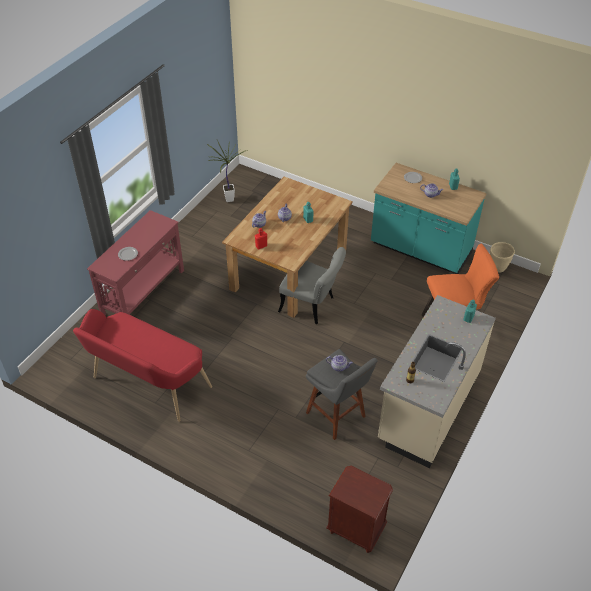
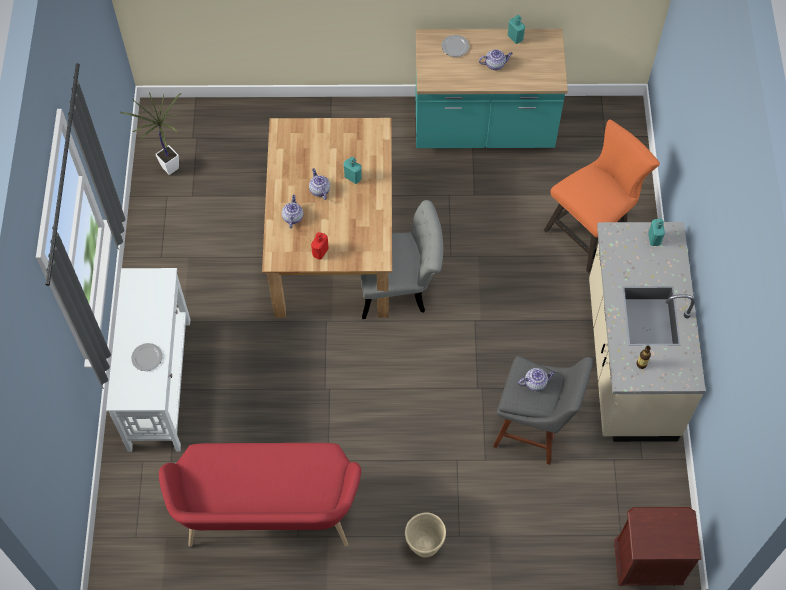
camera: 30 degrees left, 15 degrees up
red console table [87,210,184,316] -> white console table [106,268,190,452]
beige planter [490,242,515,273] -> beige planter moved to [405,512,446,558]

